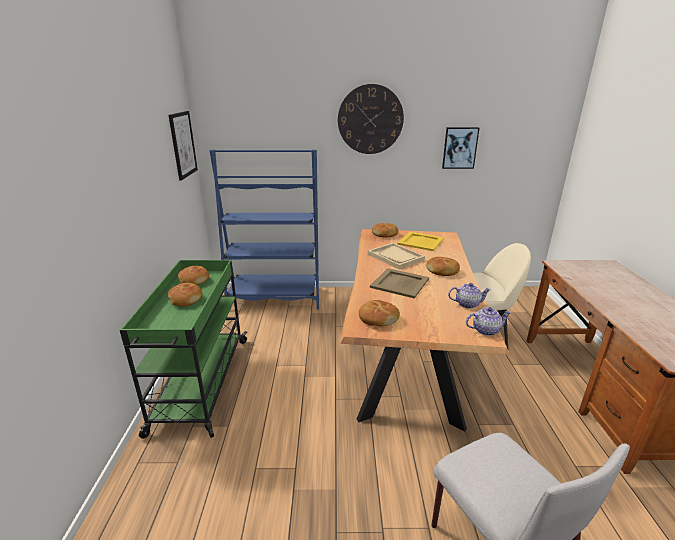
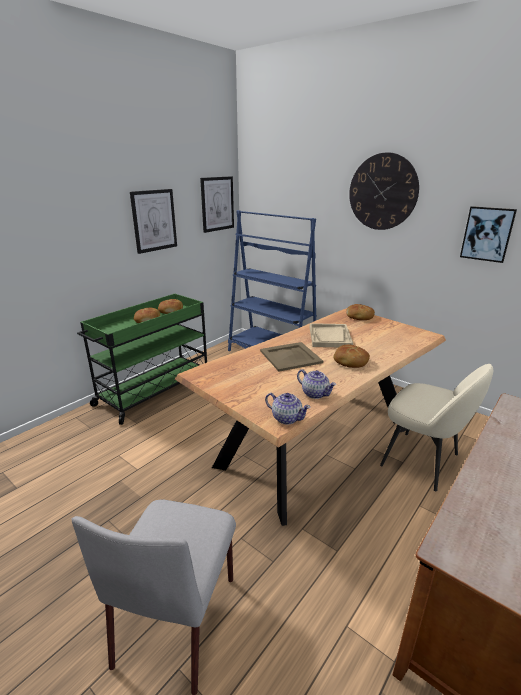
camera: 40 degrees right, 0 degrees up
bread [359,300,400,326] -> none
yellow tray [397,232,444,251] -> none
none -> picture [130,189,177,254]

